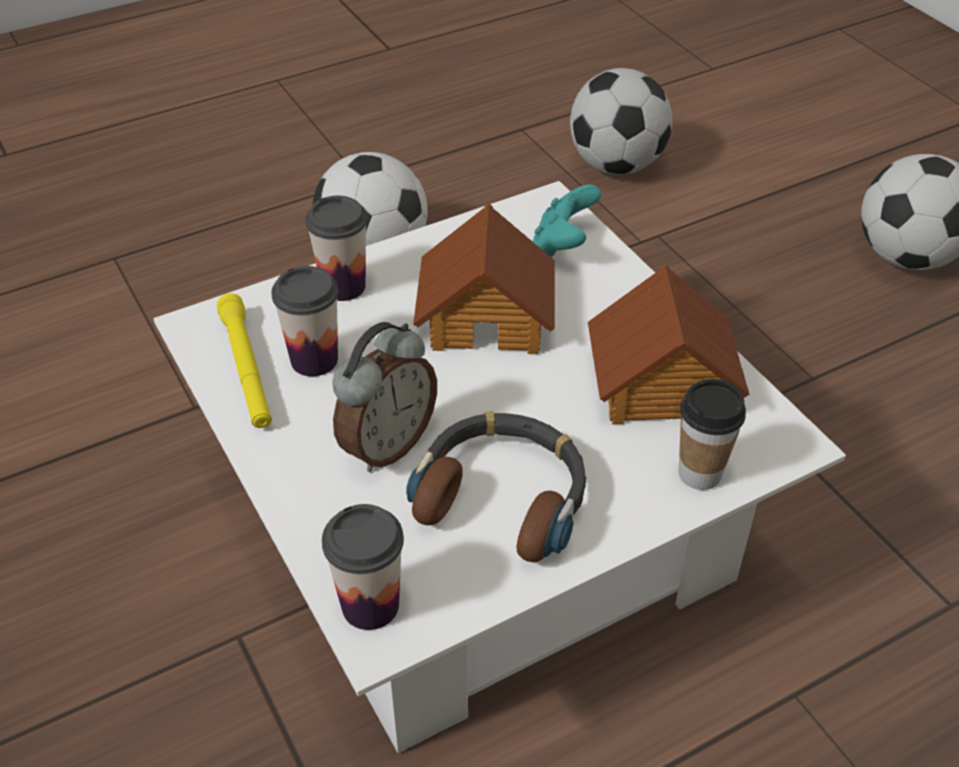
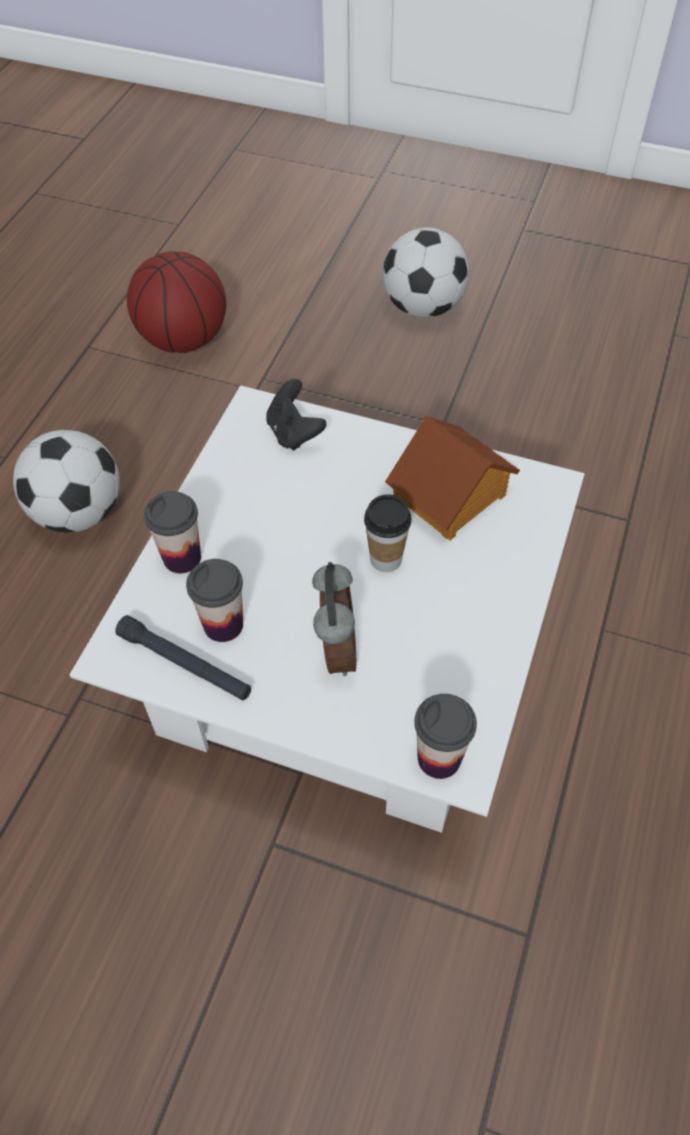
camera: 40 degrees left, 10 degrees up
yellow flashlight [217,293,272,428] -> black flashlight [115,615,251,700]
headphones [406,411,586,562] -> none
toy house [413,203,555,354] -> none
turquoise game controller [533,185,601,257] -> black game controller [266,379,326,450]
football [570,68,672,175] -> basketball [127,251,226,353]
cup [678,379,746,490] -> cup moved to [364,494,411,572]

